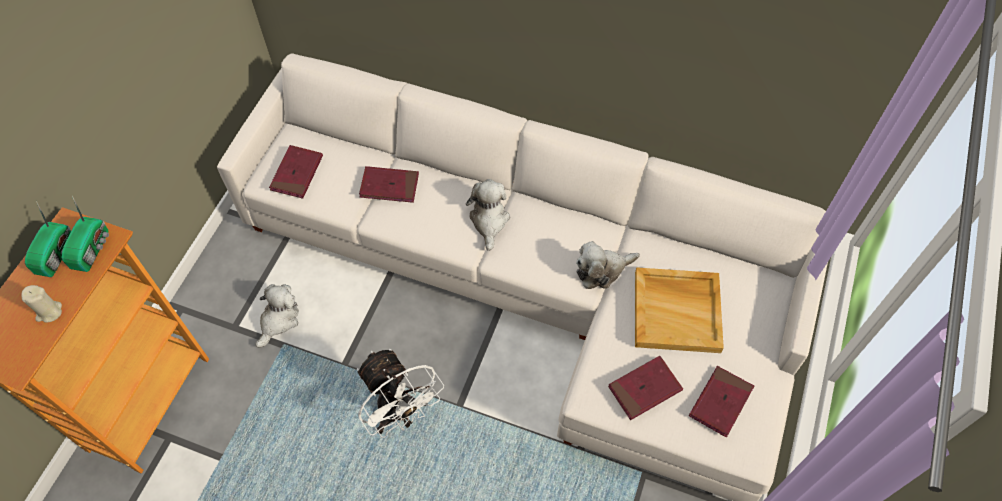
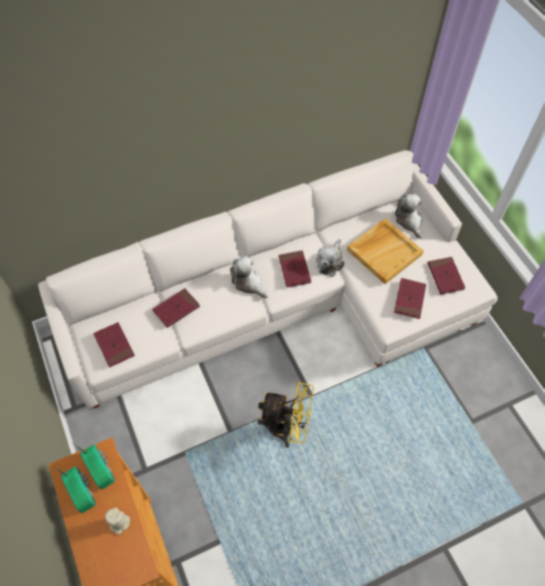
camera: 45 degrees left, 0 degrees up
plush toy [256,284,299,348] -> plush toy moved to [395,194,422,239]
white fan [357,349,444,438] -> yellow fan [257,381,314,448]
none -> red book [278,250,311,288]

